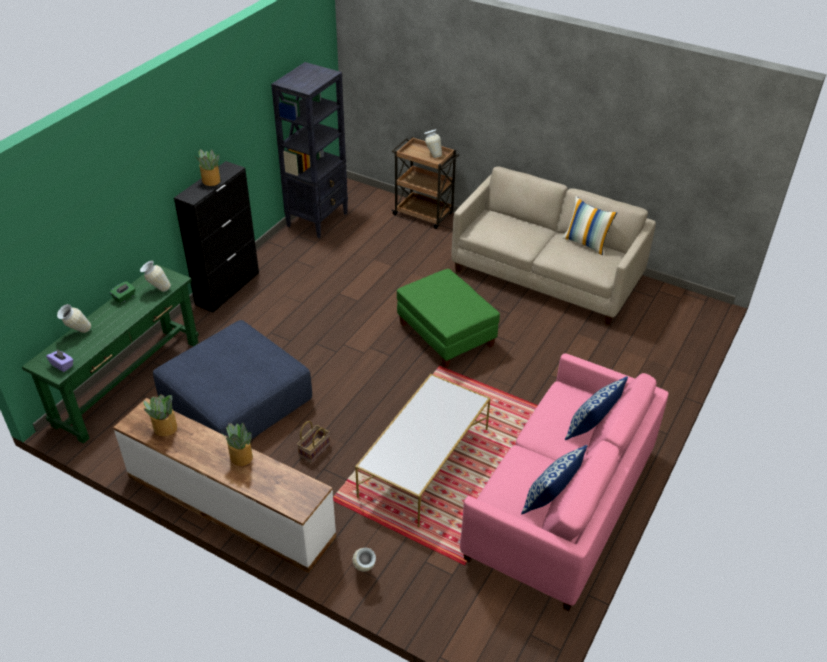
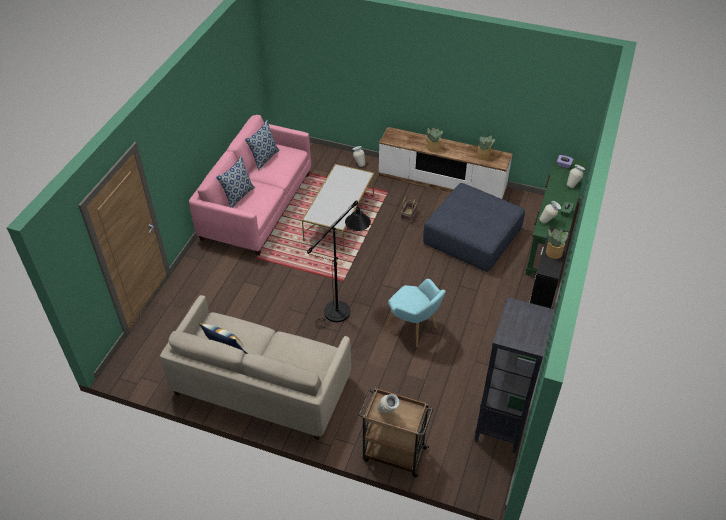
camera: 170 degrees right, 5 degrees up
green ottoman [397,269,500,368] -> black floor lamp [307,201,371,329]
none -> turquoise armchair [384,279,446,347]

